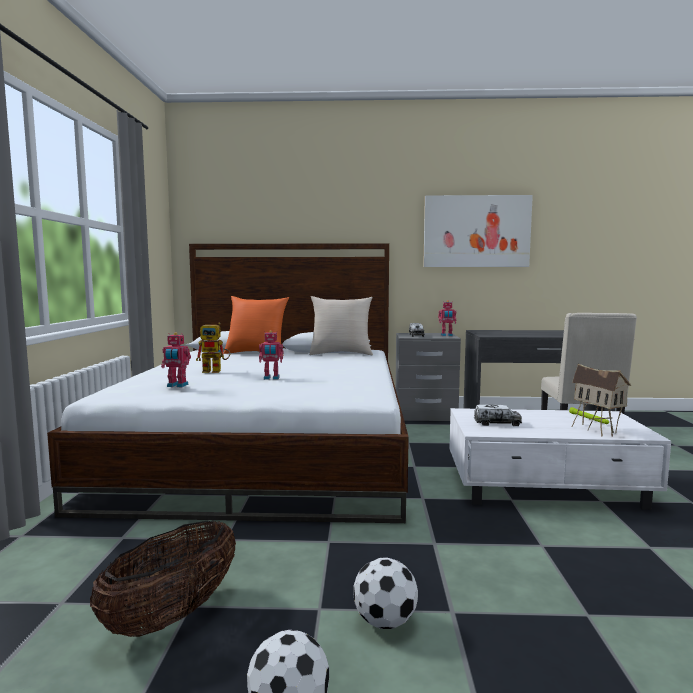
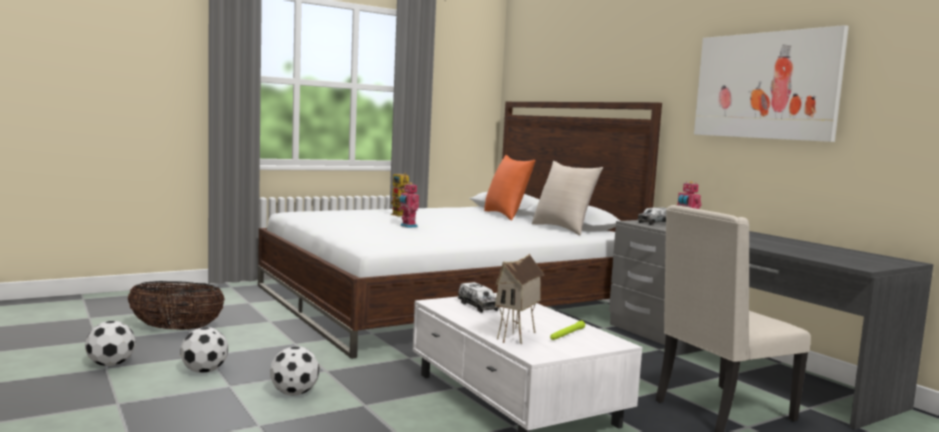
camera: 55 degrees right, 0 degrees up
toy robot [161,332,191,387] -> none
none -> football [270,346,319,396]

